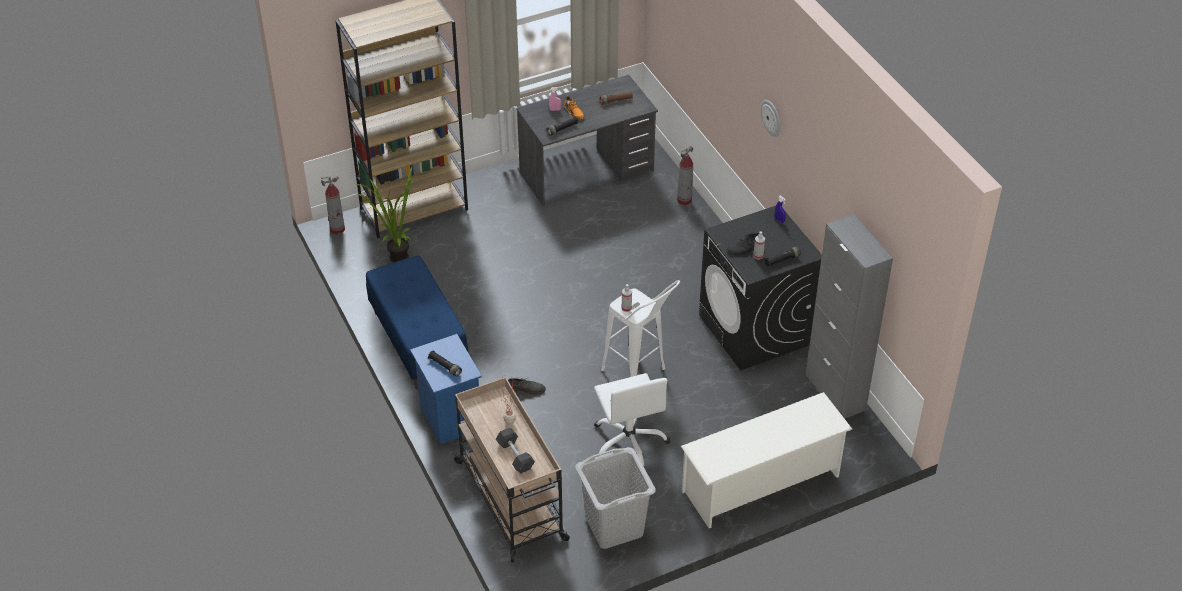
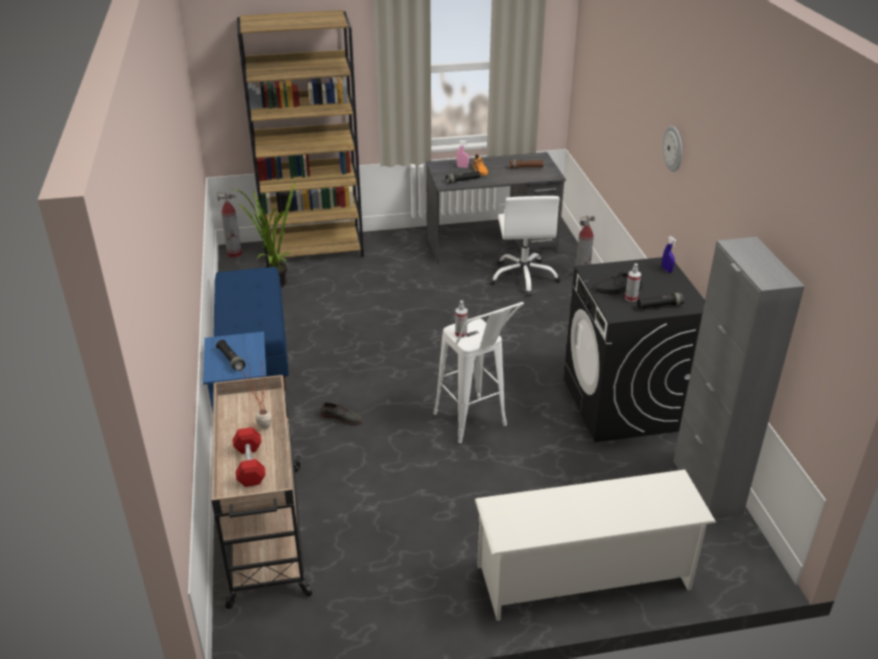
camera: 15 degrees right, 10 degrees down
grey dumbbell [496,427,535,473] -> red dumbbell [233,427,266,487]
grey laundry basket [575,447,656,549] -> none
white office chair [594,373,670,470] -> white office chair moved to [489,196,561,296]

